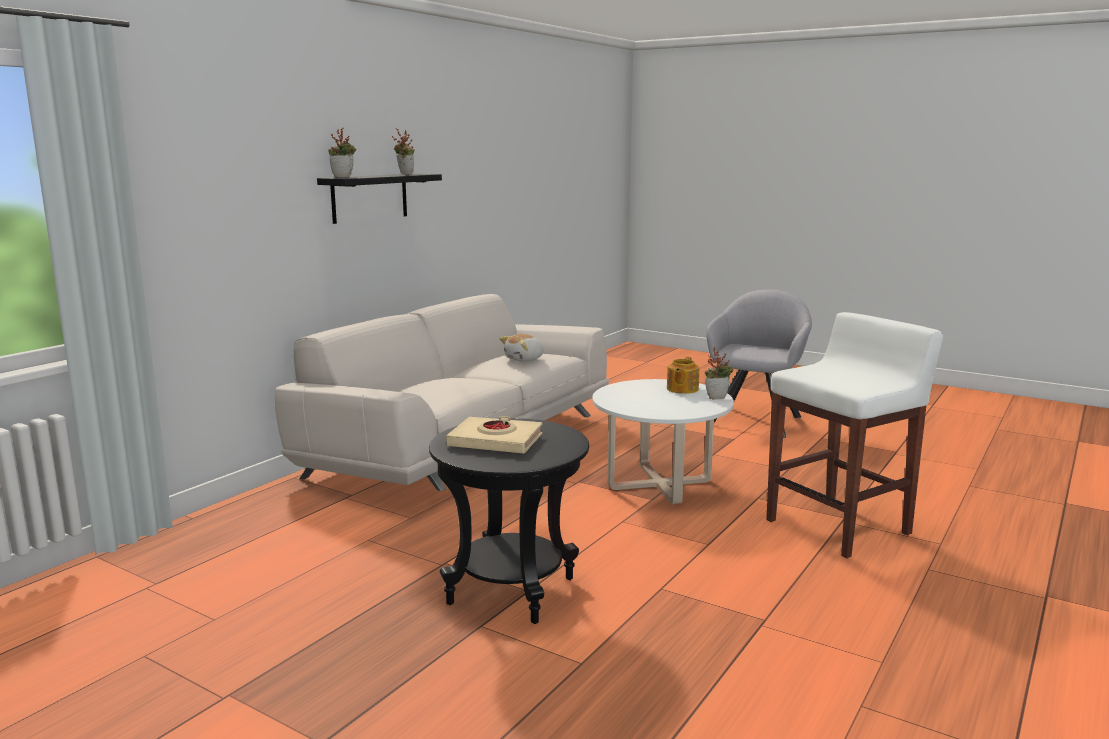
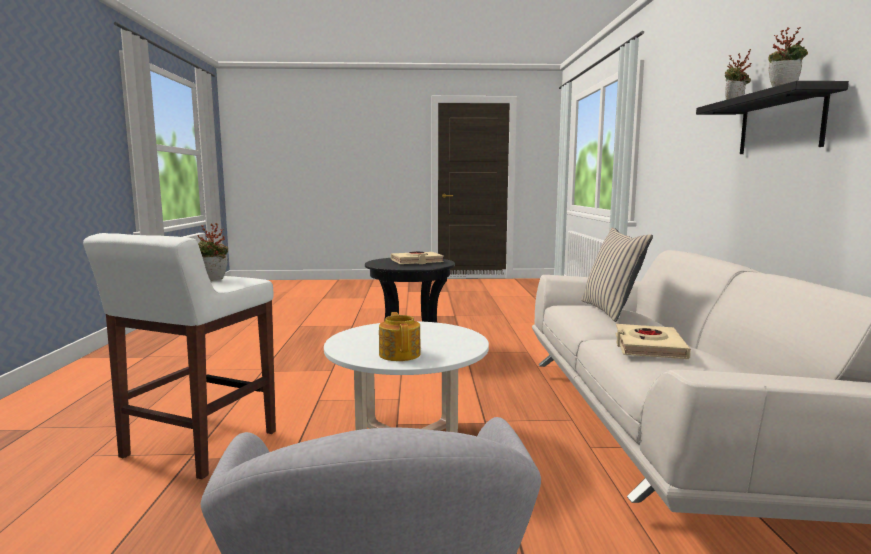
camera: 145 degrees right, 5 degrees down
plush toy [500,334,544,362] -> beige book [616,324,691,359]
potted plant [705,347,734,400] -> potted plant moved to [197,223,228,281]
none -> beige pillow [581,228,653,322]

